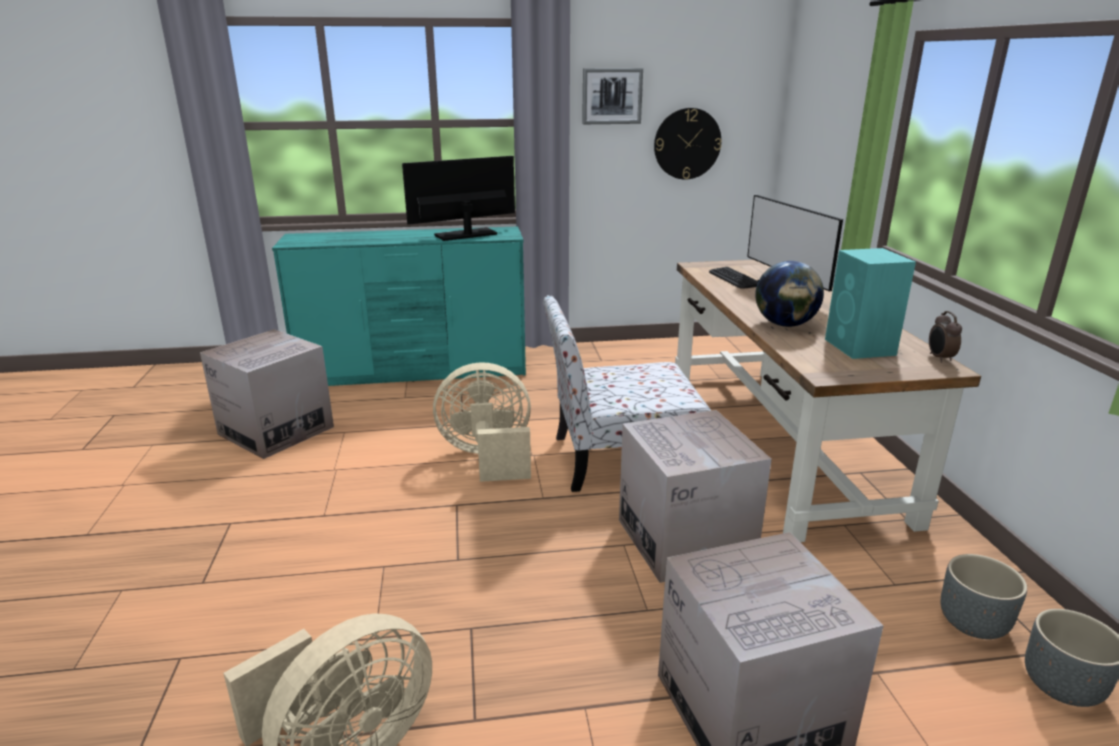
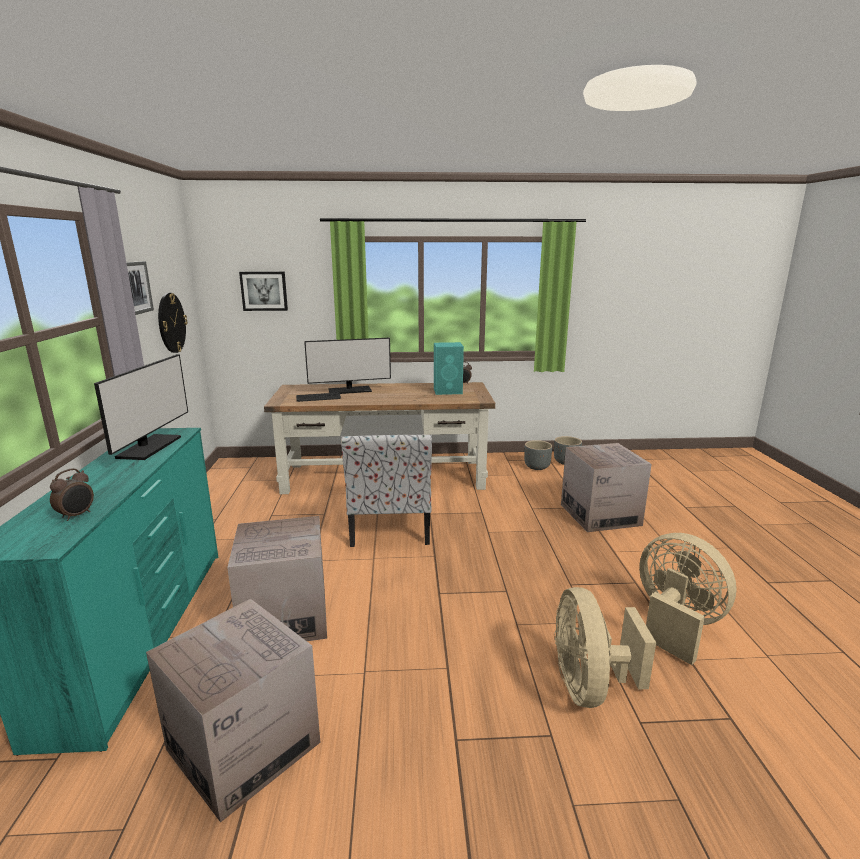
camera: 85 degrees left, 5 degrees down
monitor [402,156,515,241] -> monitor turned 150 degrees counterclockwise [94,354,188,460]
beige fan [433,362,531,482] -> beige fan moved to [554,587,656,708]
cardboard box [619,410,772,583] -> cardboard box moved to [227,516,327,641]
globe [755,261,824,327] -> none
none -> alarm clock [50,468,94,521]
none -> picture [239,272,288,311]

